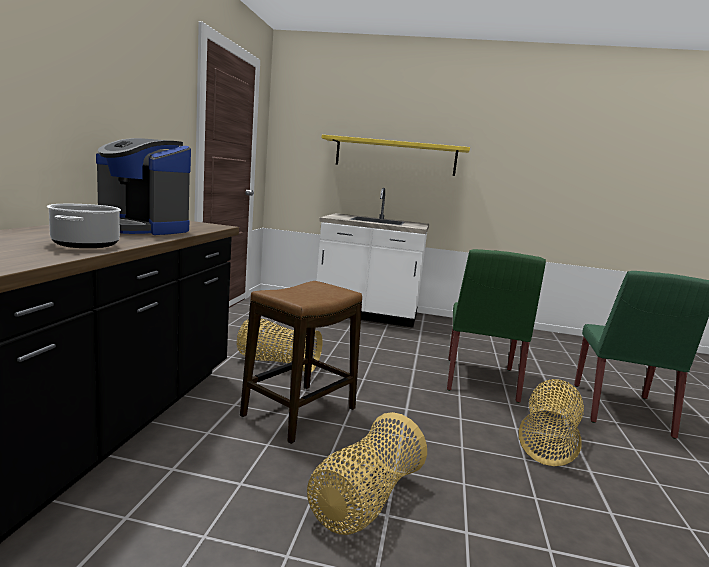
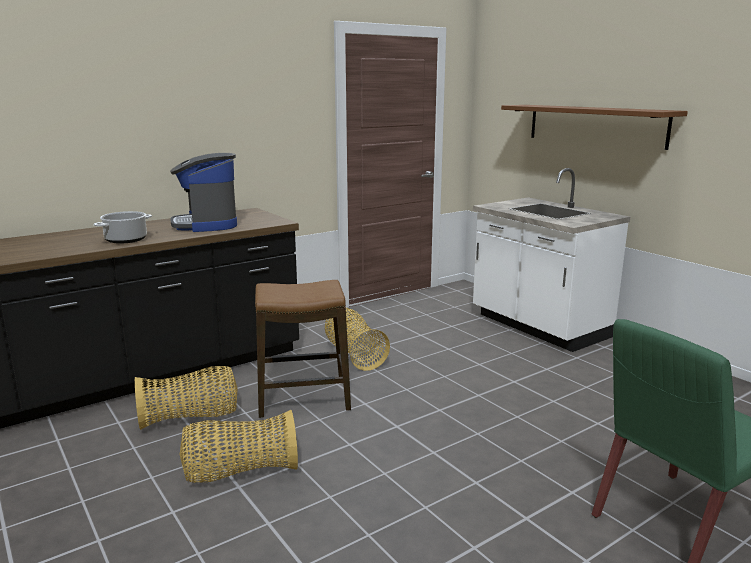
camera: 45 degrees right, 5 degrees up
yellow shelf [322,135,470,176] -> brown shelf [501,105,688,150]
green chair [447,249,546,403] -> none
basket [519,379,584,466] -> basket moved to [135,366,238,430]

